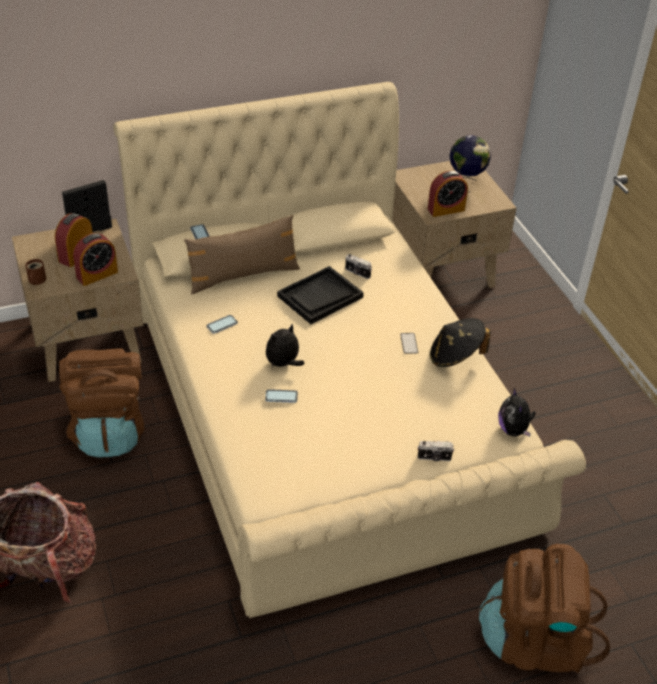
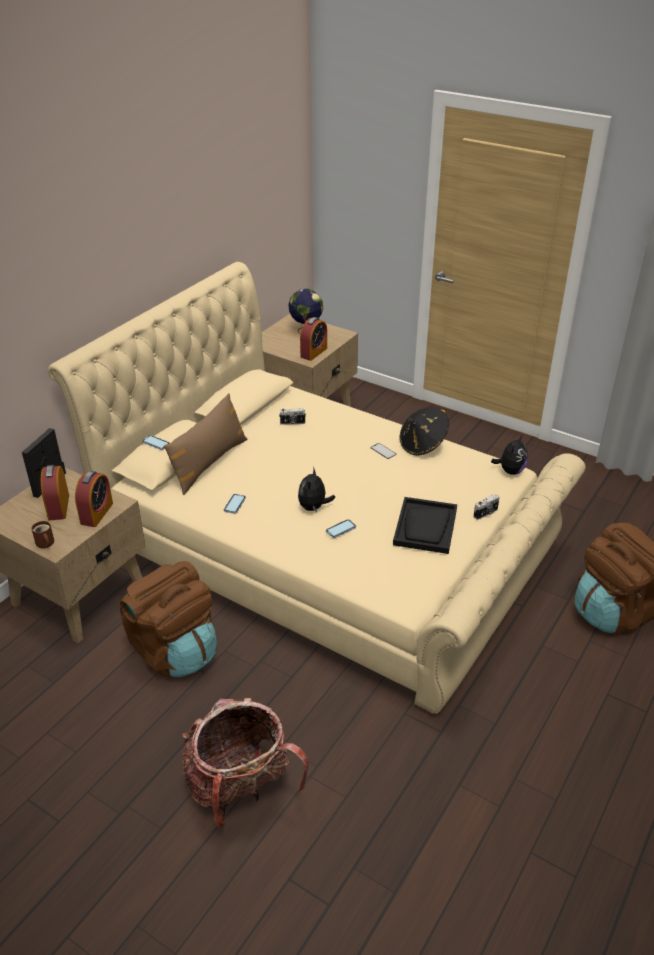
camera: 35 degrees left, 5 degrees down
black tray [277,266,364,324] -> black tray moved to [393,497,457,554]
plush toy [498,388,536,437] -> plush toy turned 105 degrees counterclockwise [491,434,528,475]

